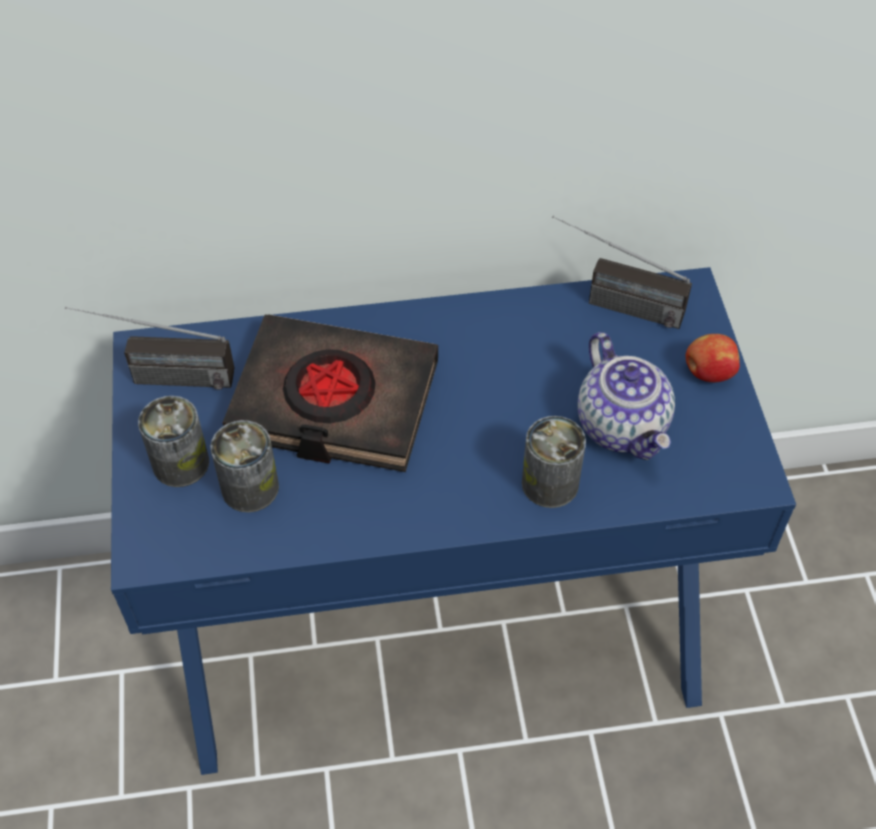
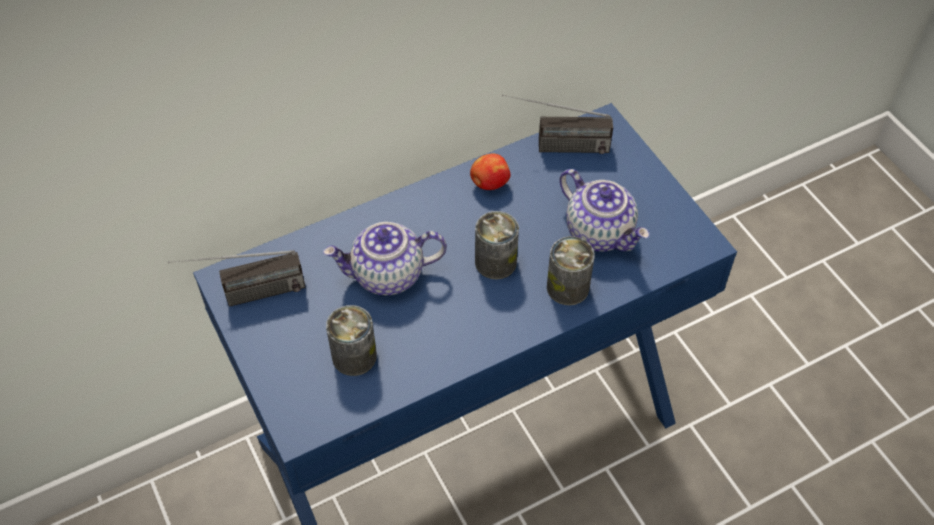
camera: 20 degrees left, 0 degrees up
can [138,396,209,487] -> can moved to [475,211,519,279]
black book [223,314,438,472] -> teapot [323,222,447,296]
apple [686,334,740,382] -> apple moved to [470,153,510,190]

